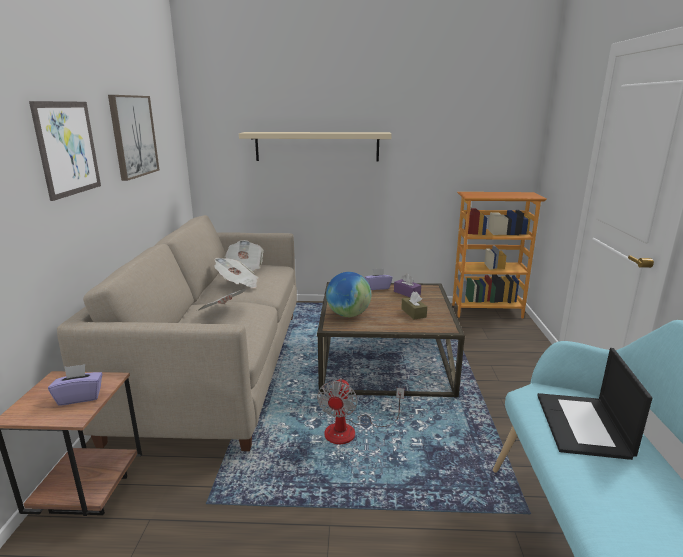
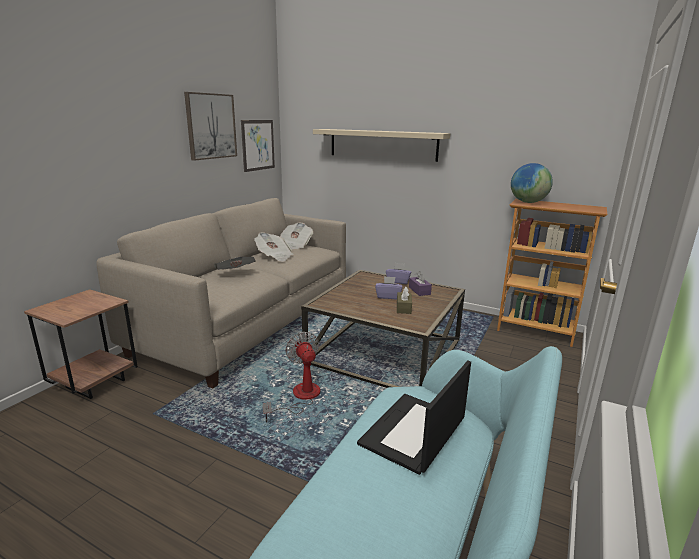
camera: 25 degrees right, 0 degrees up
picture [29,101,101,201] -> picture moved to [241,120,275,172]
purple tissue box [48,364,102,406] -> purple tissue box moved to [375,276,402,299]
fan [317,378,404,444] -> fan turned 120 degrees clockwise [263,332,320,423]
globe [326,272,371,317] -> globe moved to [511,163,553,203]

